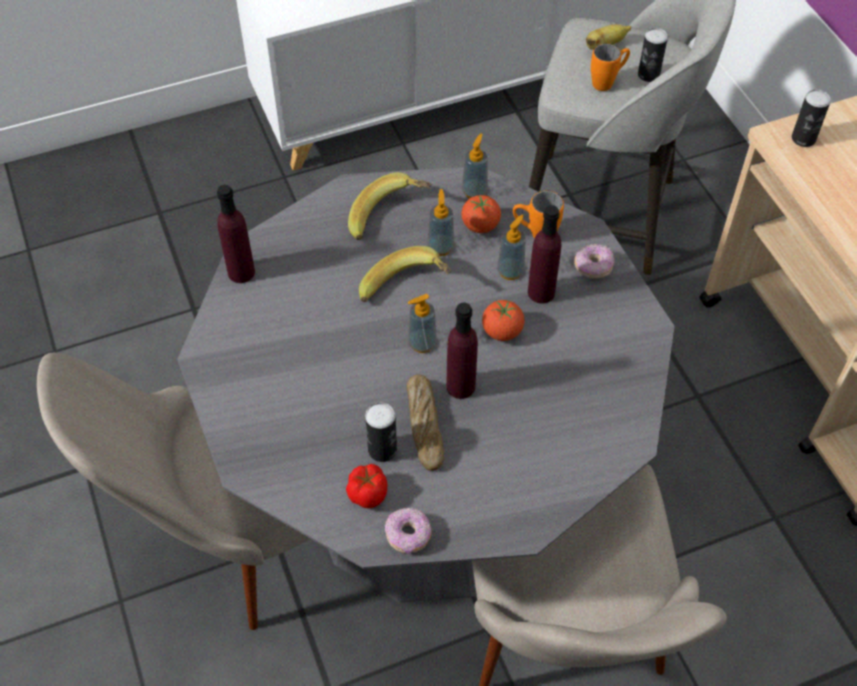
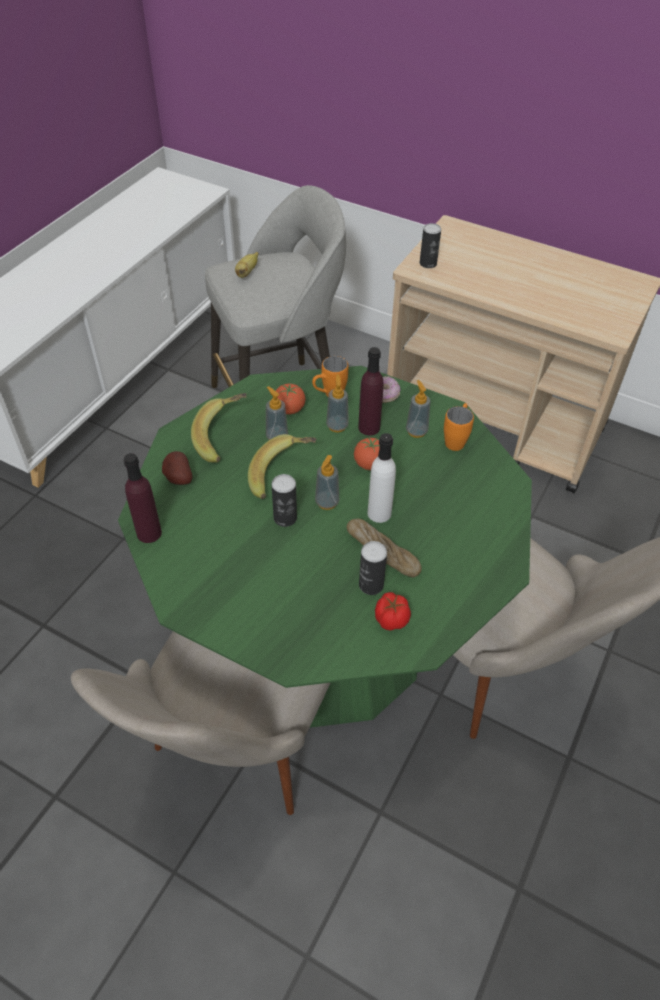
camera: 40 degrees left, 5 degrees down
grey dining table [177,167,675,603] -> green dining table [118,366,532,728]
donut [385,508,432,555] -> none
purple bottle [446,303,478,399] -> white bottle [367,433,396,523]
soap dispenser [462,133,488,198] -> soap dispenser moved to [406,380,430,438]
orange mug [591,44,630,91] -> orange mug moved to [444,403,474,451]
can [638,28,668,82] -> can moved to [271,474,297,527]
none -> potato [162,451,192,485]

